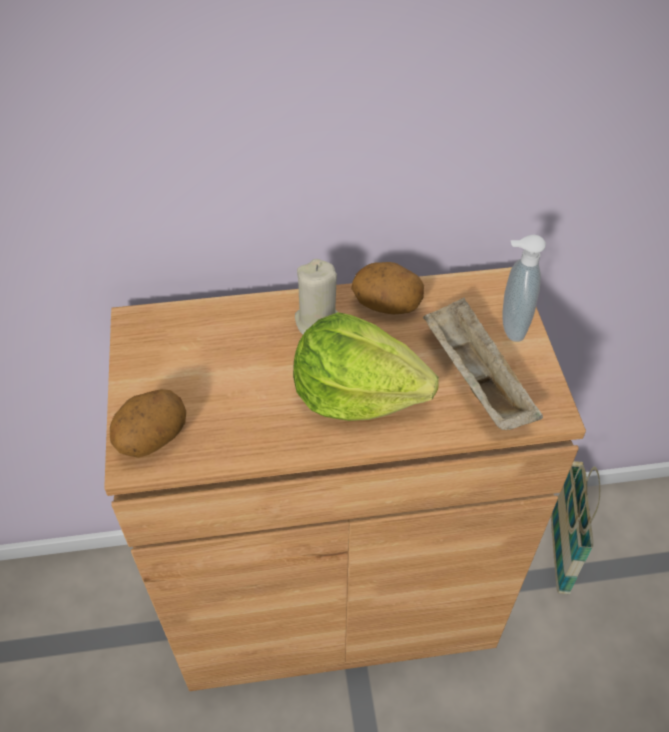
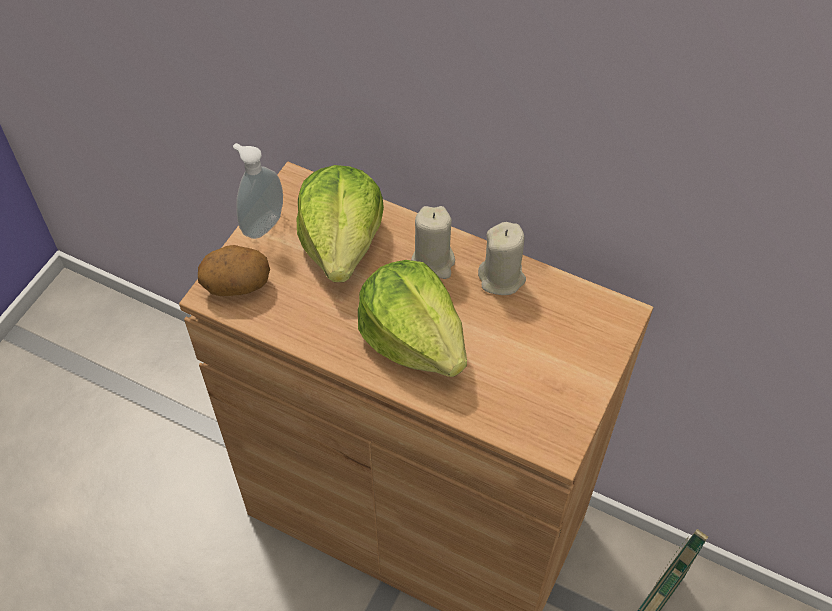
camera: 35 degrees right, 5 degrees up
potato [351,262,424,314] -> beige candle [478,222,526,295]
beige tray [423,298,543,430] -> none
soap dispenser [502,234,546,342] -> soap dispenser moved to [233,143,283,239]
none -> lettuce [297,165,384,282]

